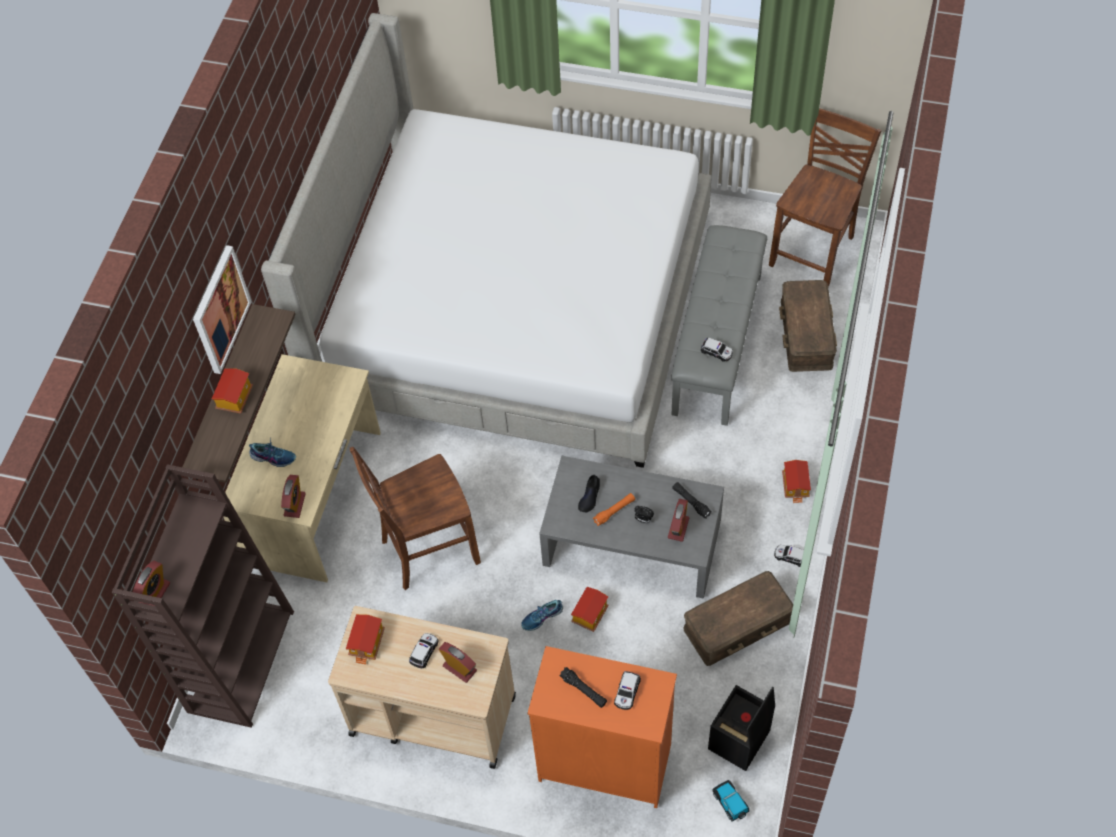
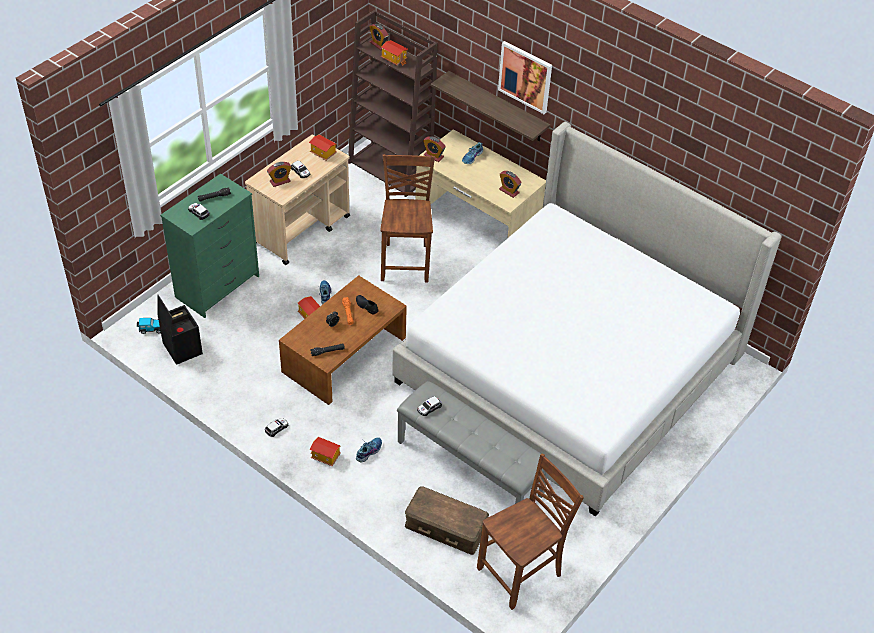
camera: 110 degrees right, 10 degrees down
toy house [212,368,253,414] -> toy house moved to [381,40,408,66]
orange dresser [527,646,677,808] -> green dresser [160,174,259,318]
grey coffee table [539,456,724,599] -> brown coffee table [279,275,407,405]
alarm clock [668,499,689,542] -> alarm clock moved to [499,171,522,198]
brown storage box [683,571,793,666] -> none
brown chair [769,108,882,287] -> brown chair turned 90 degrees counterclockwise [477,453,584,610]
none -> shoe [356,438,382,463]

